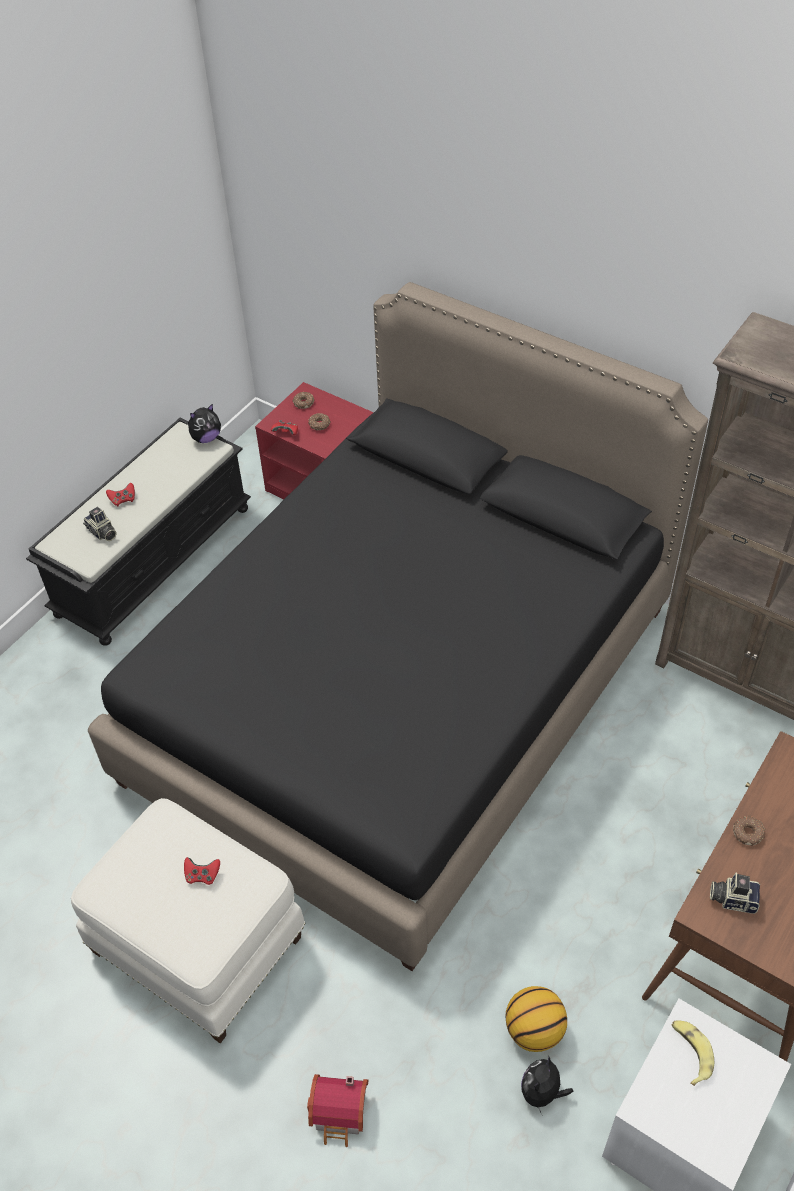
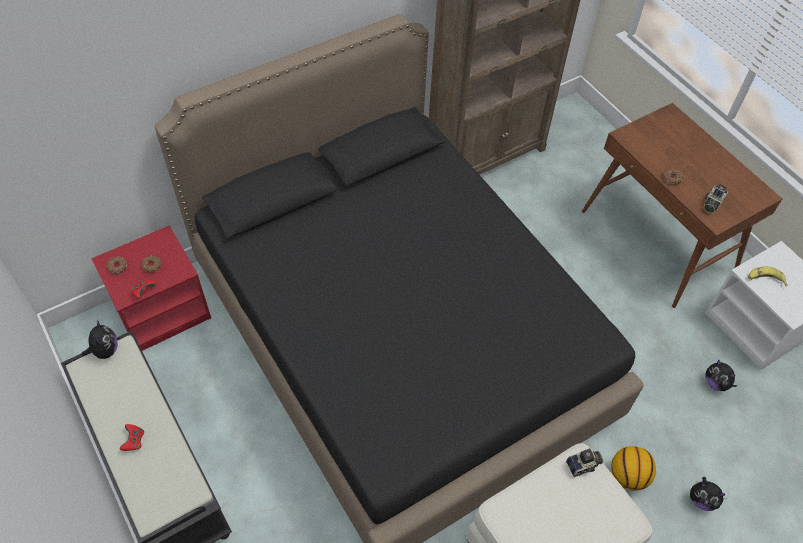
camera: 70 degrees left, 5 degrees up
camera [83,507,117,541] -> camera moved to [566,447,603,477]
red game controller [184,857,220,885] -> none
toy house [307,1074,369,1147] -> plush toy [690,477,726,511]
basketball [505,986,567,1052] -> basketball moved to [611,446,656,491]

